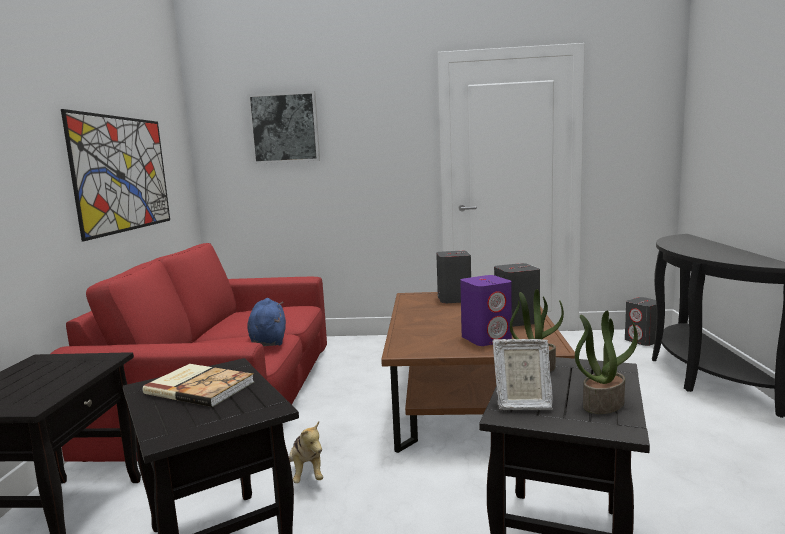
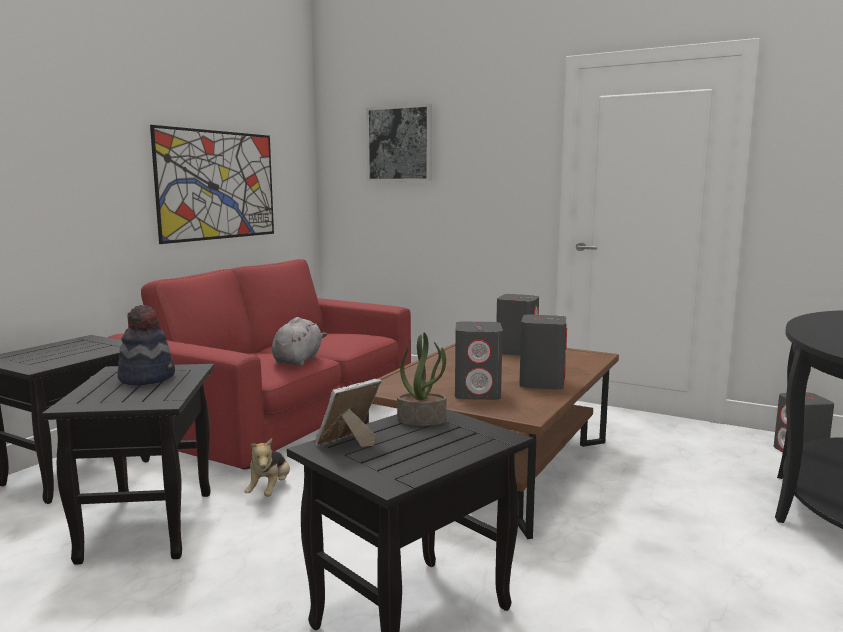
camera: 25 degrees right, 0 degrees up
book [143,364,255,407] -> hat [117,305,175,385]
blue plush toy [247,298,286,346] -> grey plush toy [272,317,327,366]
purple speaker [460,275,512,346] -> grey speaker [455,322,503,400]
picture frame [493,339,553,410] -> picture frame turned 105 degrees clockwise [315,379,381,447]
potted plant [575,311,638,414] -> none

